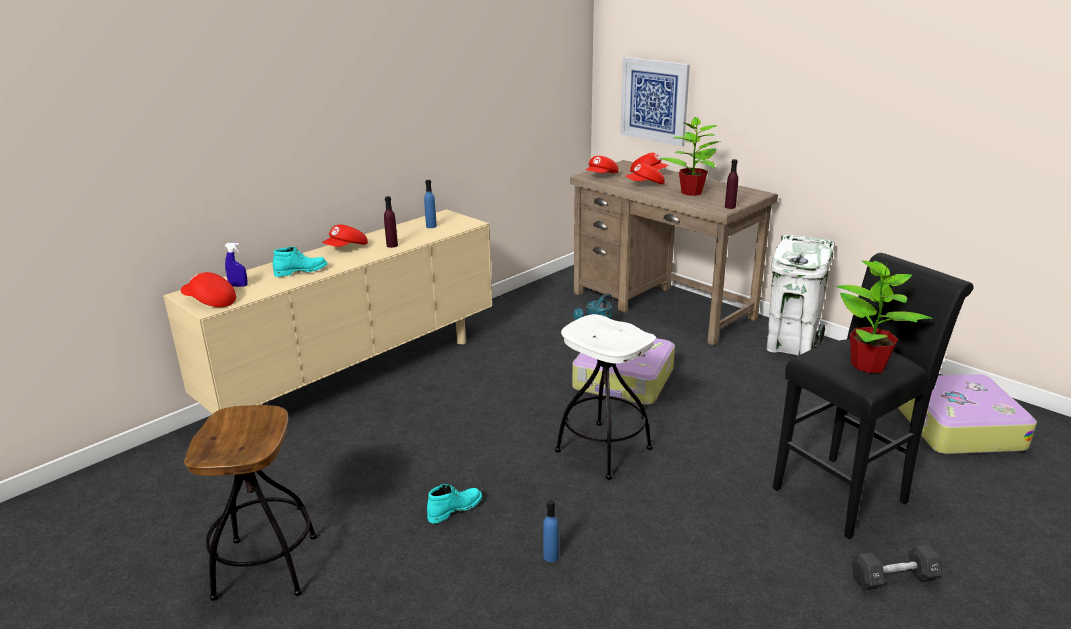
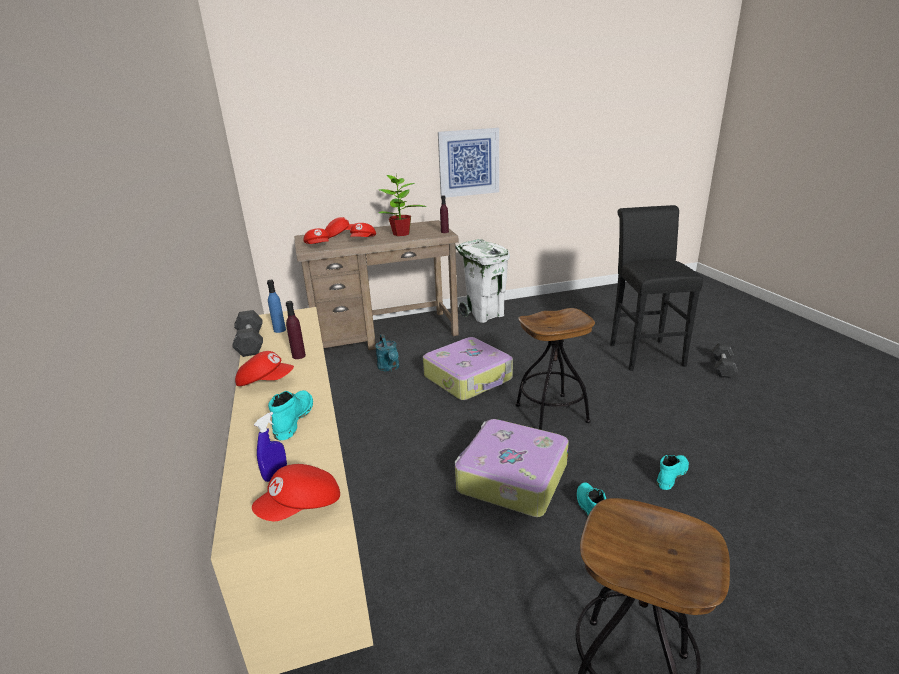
camera: 60 degrees left, 0 degrees up
red cap [322,224,368,247] -> red cap turned 60 degrees counterclockwise [235,351,294,386]
blue bottle [543,500,559,562] -> turquoise boot [657,455,689,490]
white stool [555,314,656,480] -> brown stool [516,308,595,430]
picture [620,57,690,146] -> picture moved to [438,128,499,197]
potted plant [837,258,933,373] -> none
suitcase [898,374,1037,454] -> suitcase moved to [455,419,569,517]
none -> black dumbbell [232,310,263,357]

